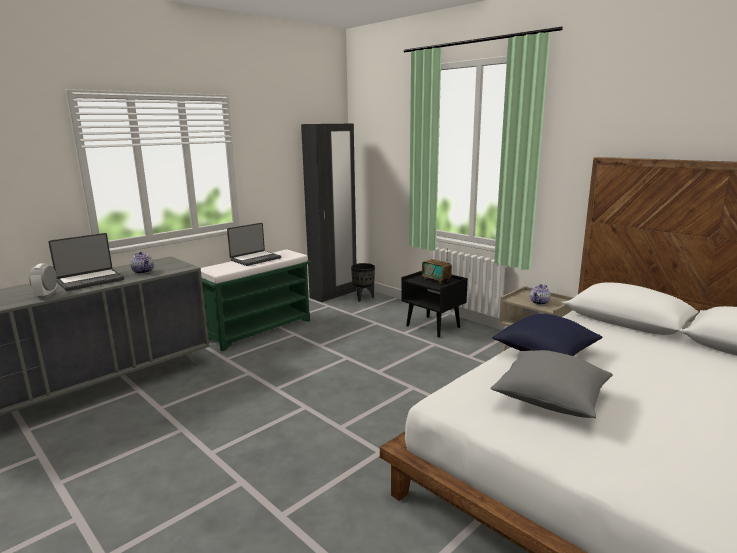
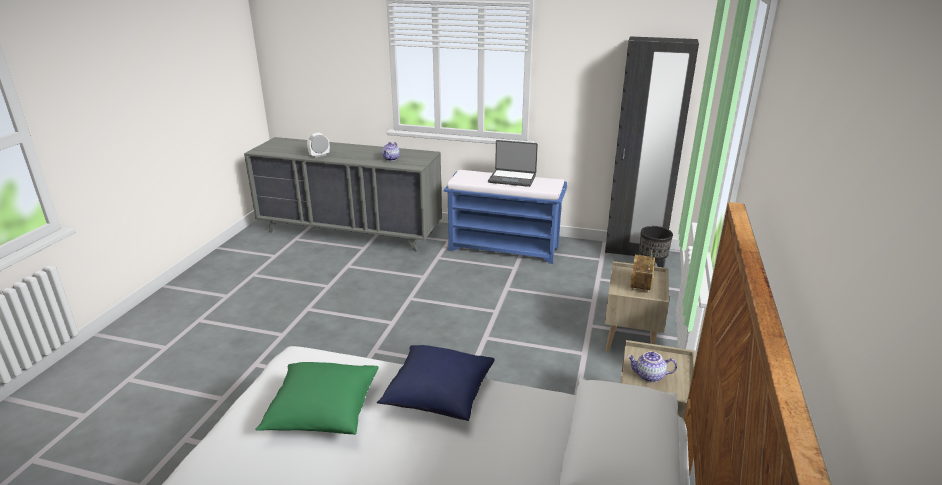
camera: 60 degrees right, 10 degrees up
laptop [48,233,124,291] -> none
green bench [201,249,312,351] -> blue bench [444,170,567,264]
black nightstand [401,271,468,337] -> beige nightstand [605,261,669,352]
grey pillow [490,350,613,418] -> green pillow [255,362,378,435]

